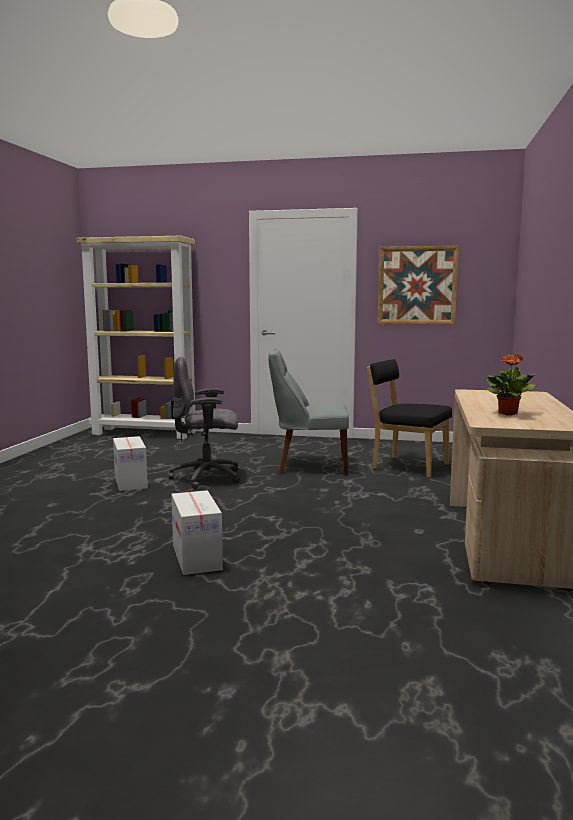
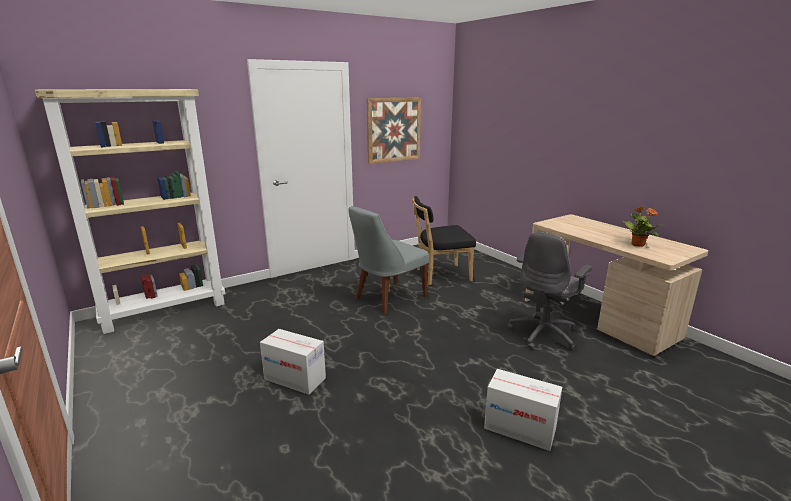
camera: 45 degrees left, 10 degrees up
grey office chair [169,357,240,489] -> grey office chair moved to [508,232,593,351]

